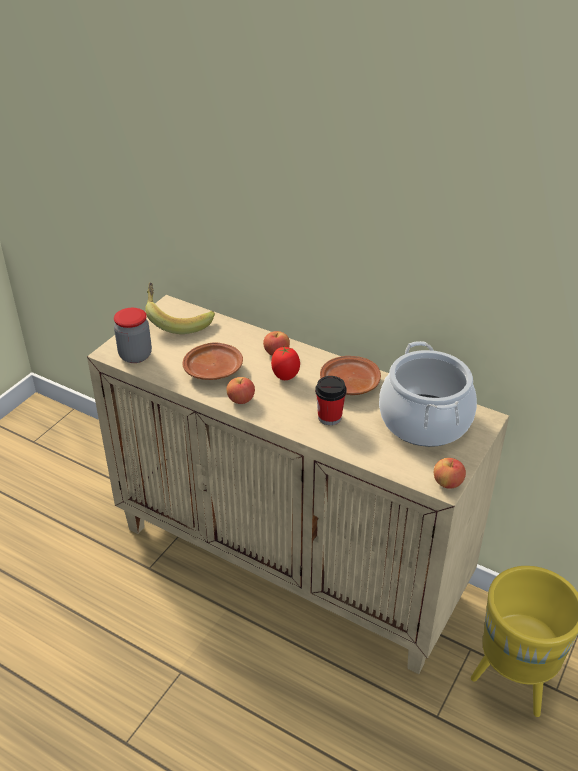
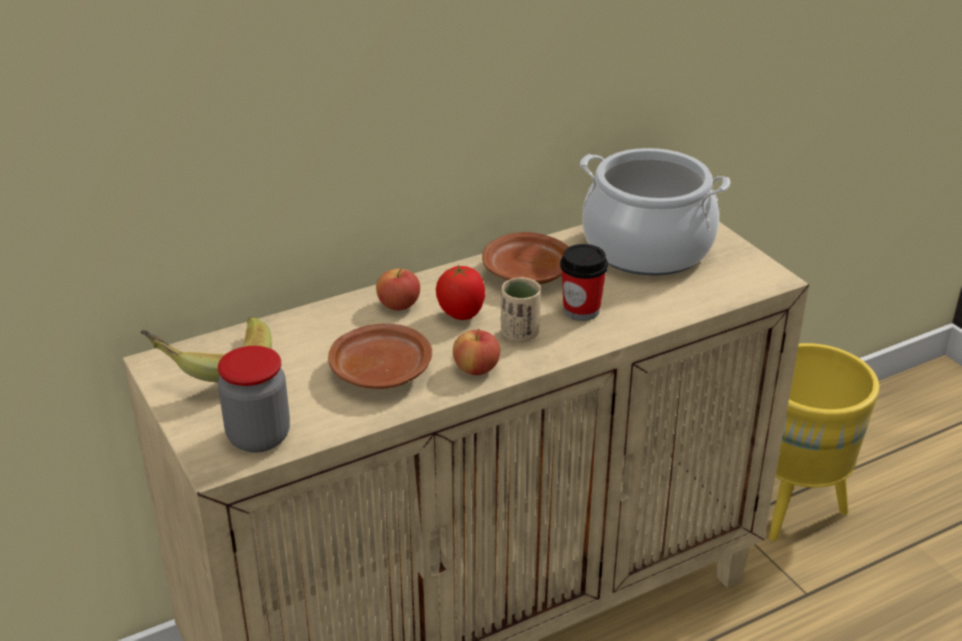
camera: 60 degrees left, 5 degrees down
apple [434,458,466,489] -> none
none -> beige cup [501,277,541,343]

